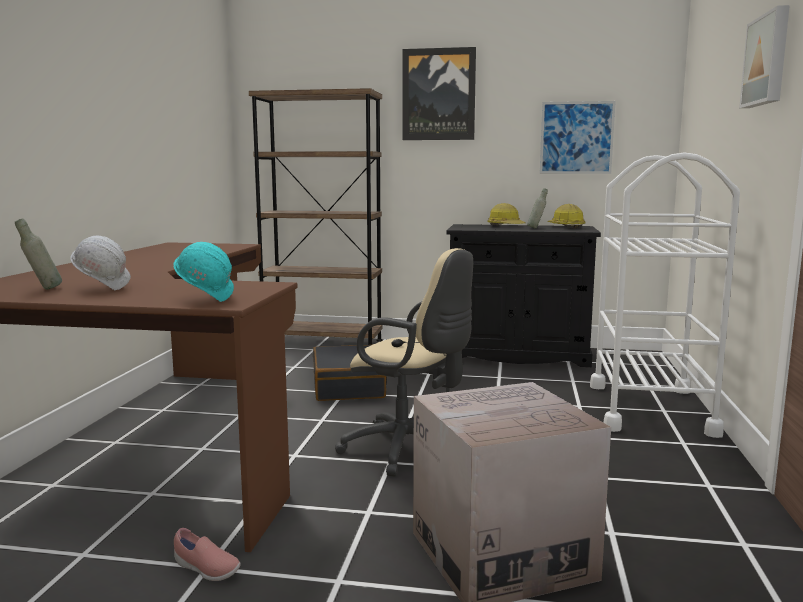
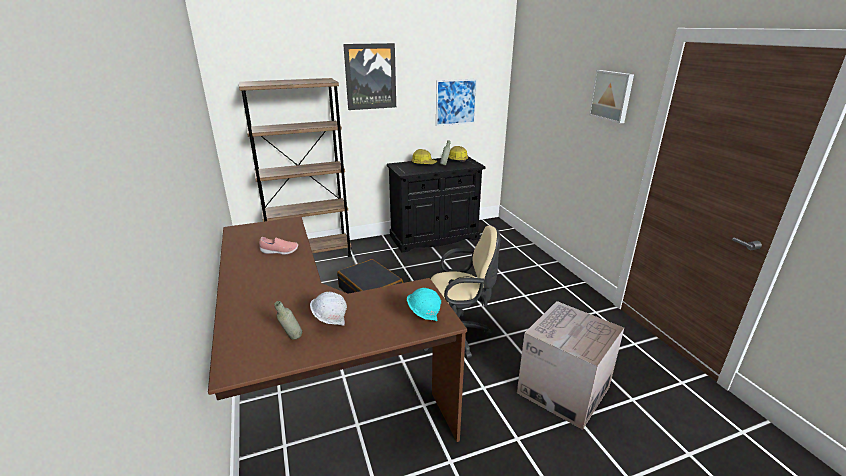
camera: 30 degrees left, 15 degrees up
pink shoe [174,528,240,581] -> pink shoe moved to [259,237,298,255]
white cart [590,152,740,438] -> none

